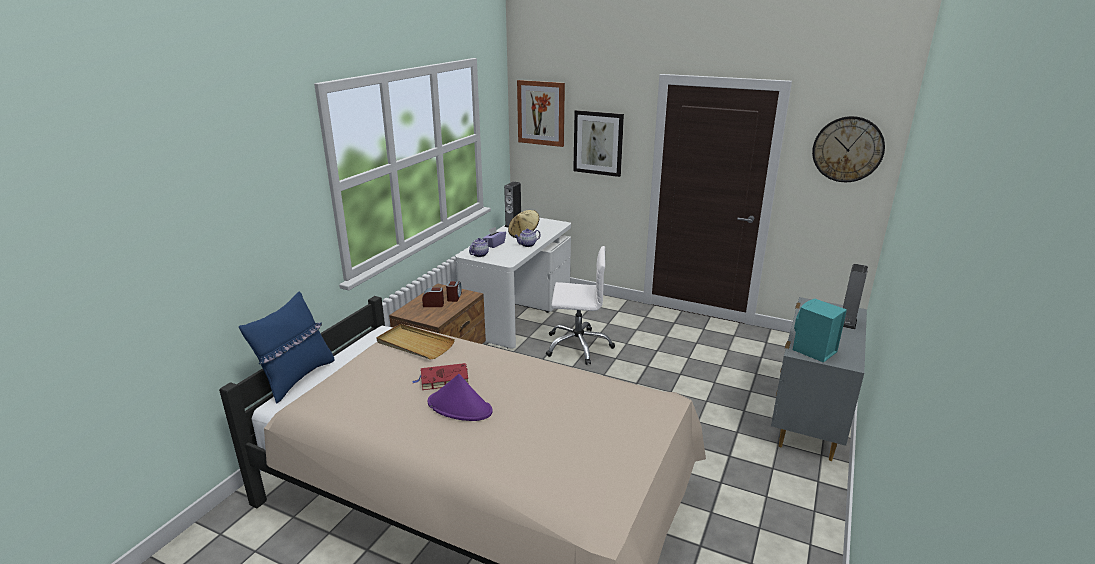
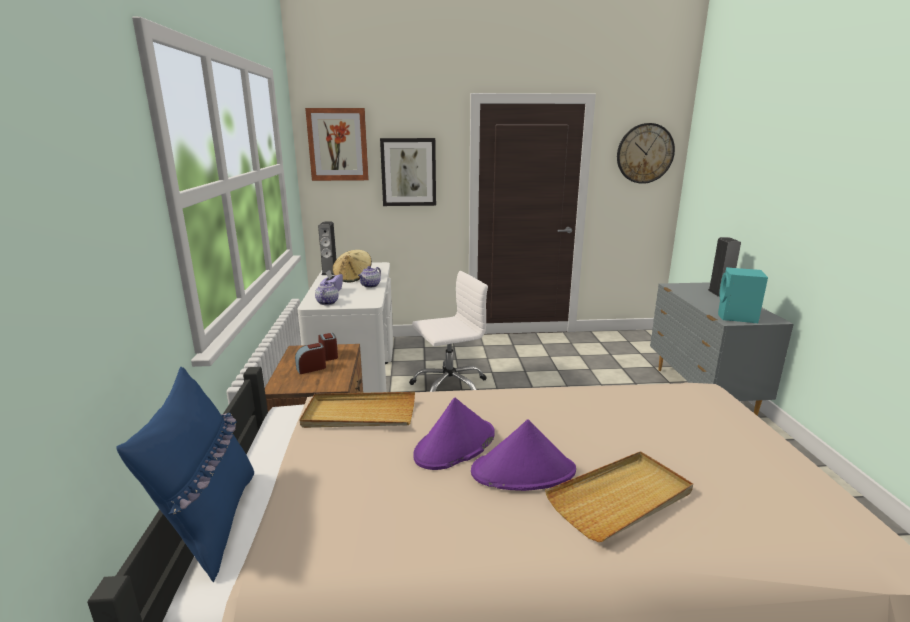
camera: 30 degrees left, 5 degrees down
red book [413,363,469,390] -> purple hat [413,398,495,470]
none -> beige tray [545,451,693,542]

